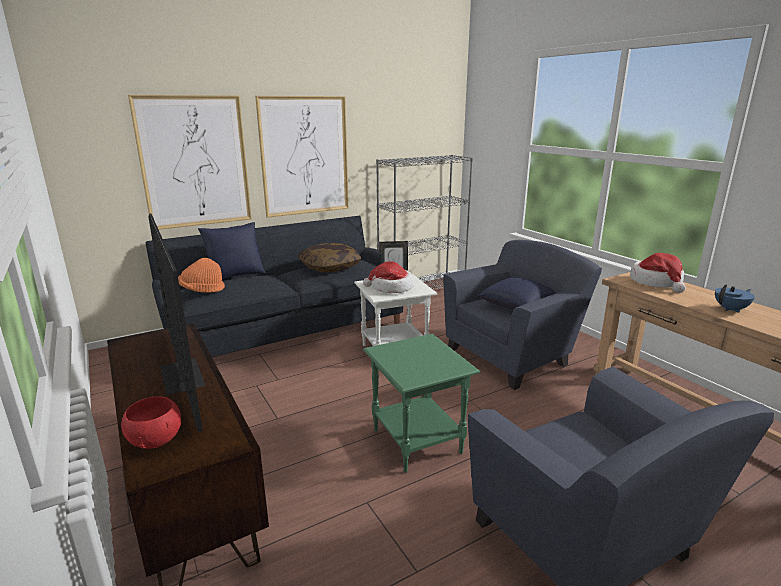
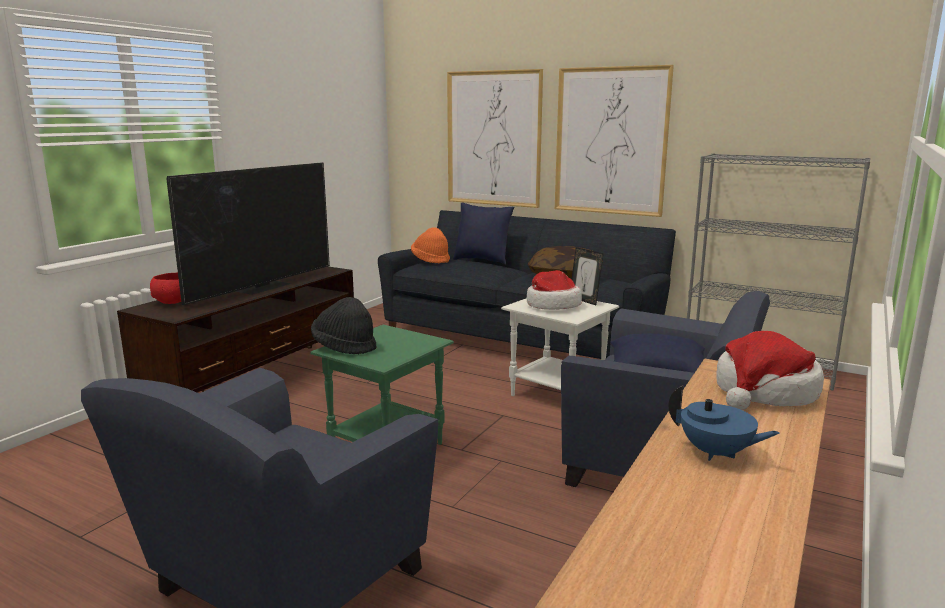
camera: 60 degrees right, 5 degrees down
none -> black hat [311,297,377,355]

